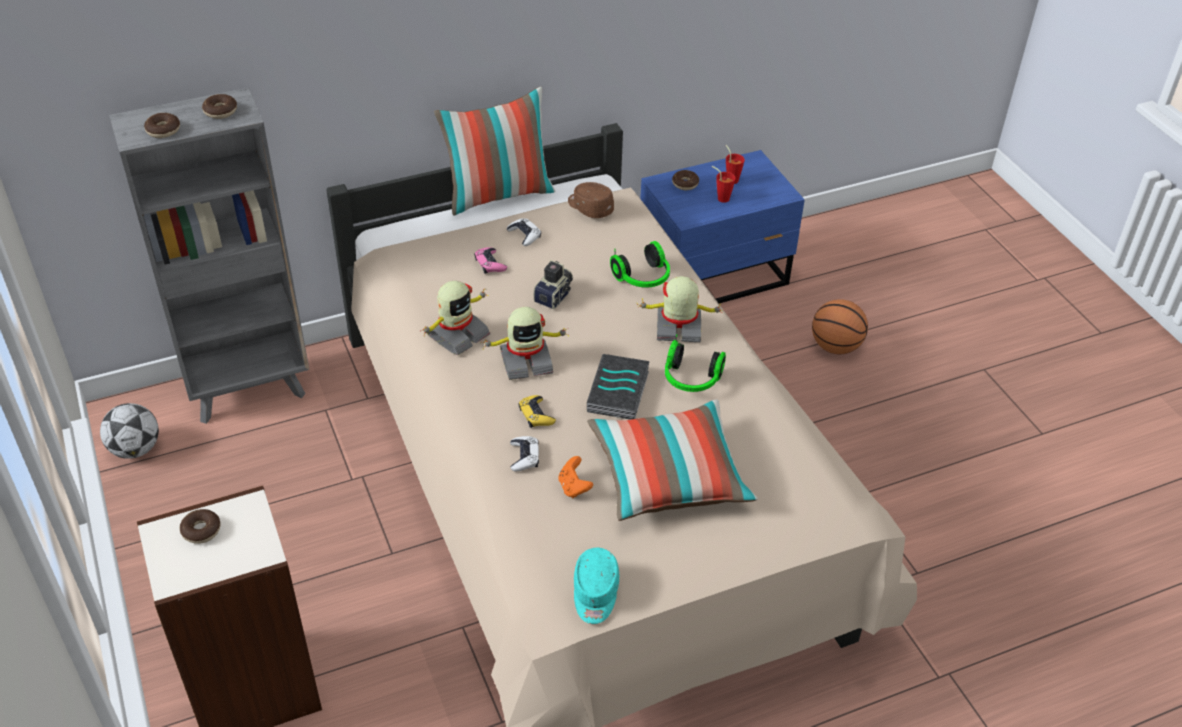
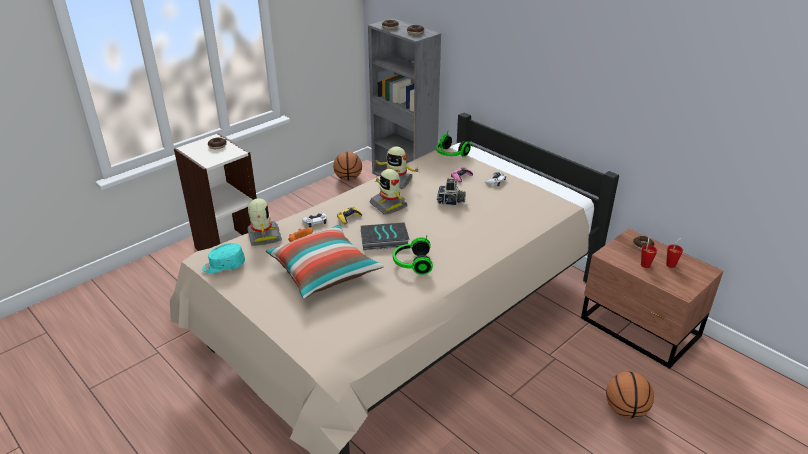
camera: 70 degrees right, 10 degrees down
football [100,403,159,459] -> basketball [333,152,362,181]
pillow [434,87,555,216] -> none
brown cap [568,182,614,218] -> none
headphones [610,241,670,288] -> headphones moved to [436,133,471,157]
toy robot [637,276,725,342] -> toy robot moved to [247,198,282,246]
blue nightstand [640,150,805,303] -> brown nightstand [581,228,723,369]

